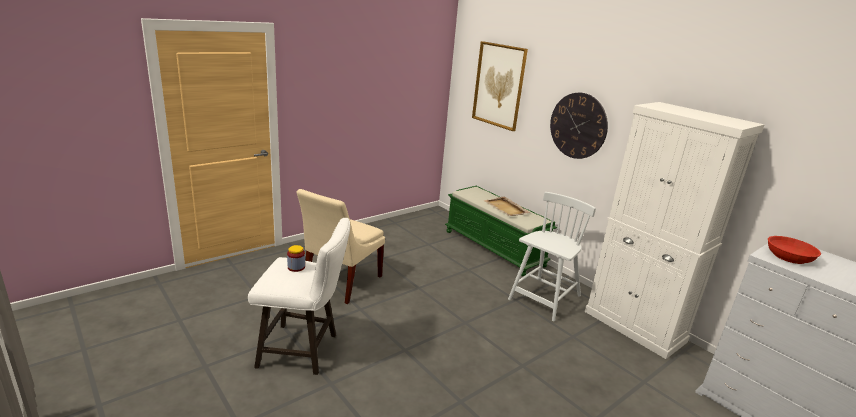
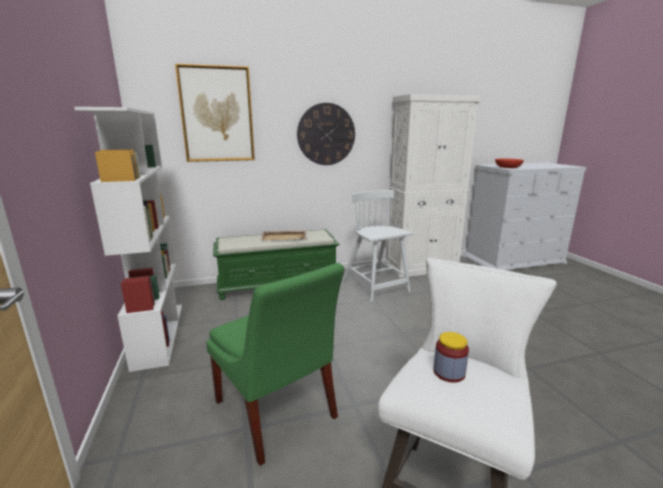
camera: 65 degrees left, 5 degrees down
beige chair [296,189,385,304] -> green chair [206,263,345,466]
none -> white bookcase [74,107,182,372]

